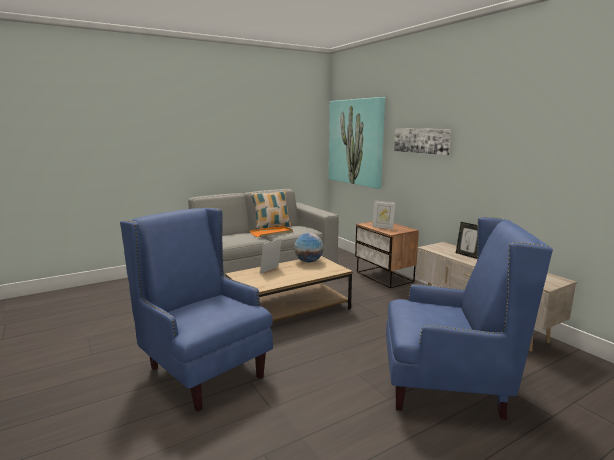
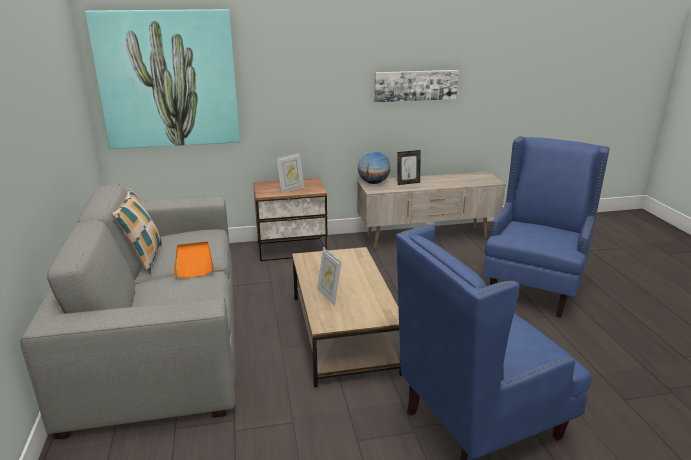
camera: 70 degrees left, 10 degrees up
globe [294,233,324,263] -> globe moved to [358,151,391,184]
picture [394,128,451,155] -> picture moved to [374,70,459,102]

